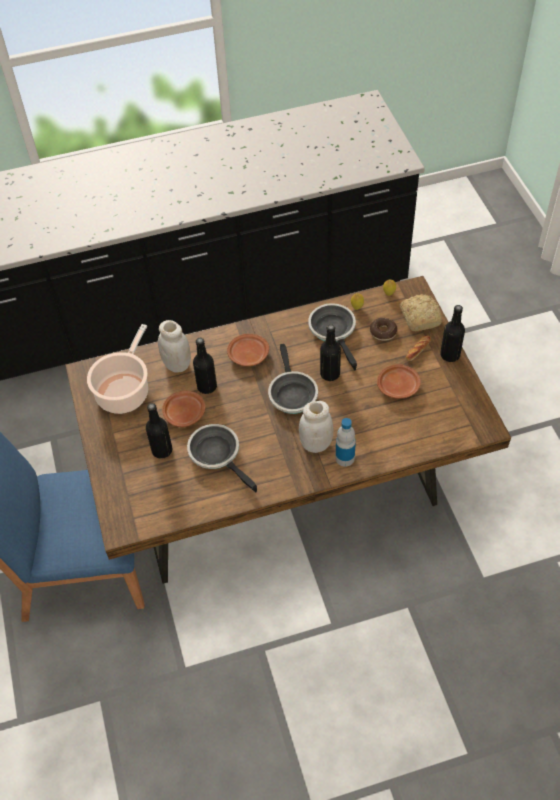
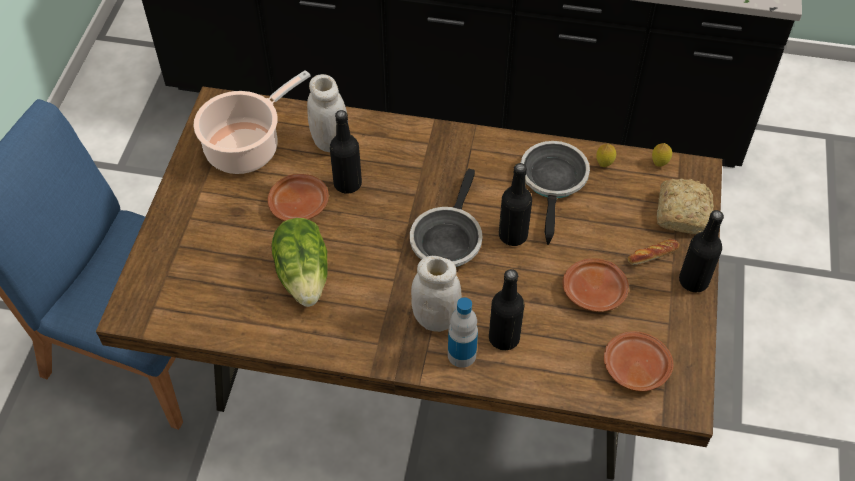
camera: 25 degrees right, 0 degrees up
black bottle [146,403,172,459] -> black bottle moved to [489,269,524,351]
frying pan [187,424,257,492] -> lettuce [271,218,328,307]
brown plate [227,334,269,366] -> brown plate moved to [604,331,673,392]
donut [370,318,397,341] -> none

